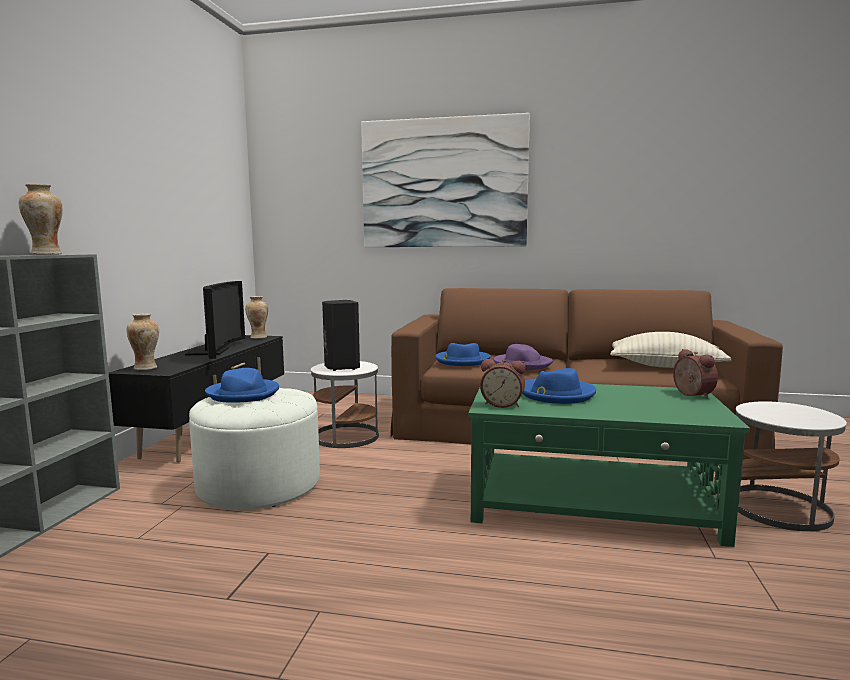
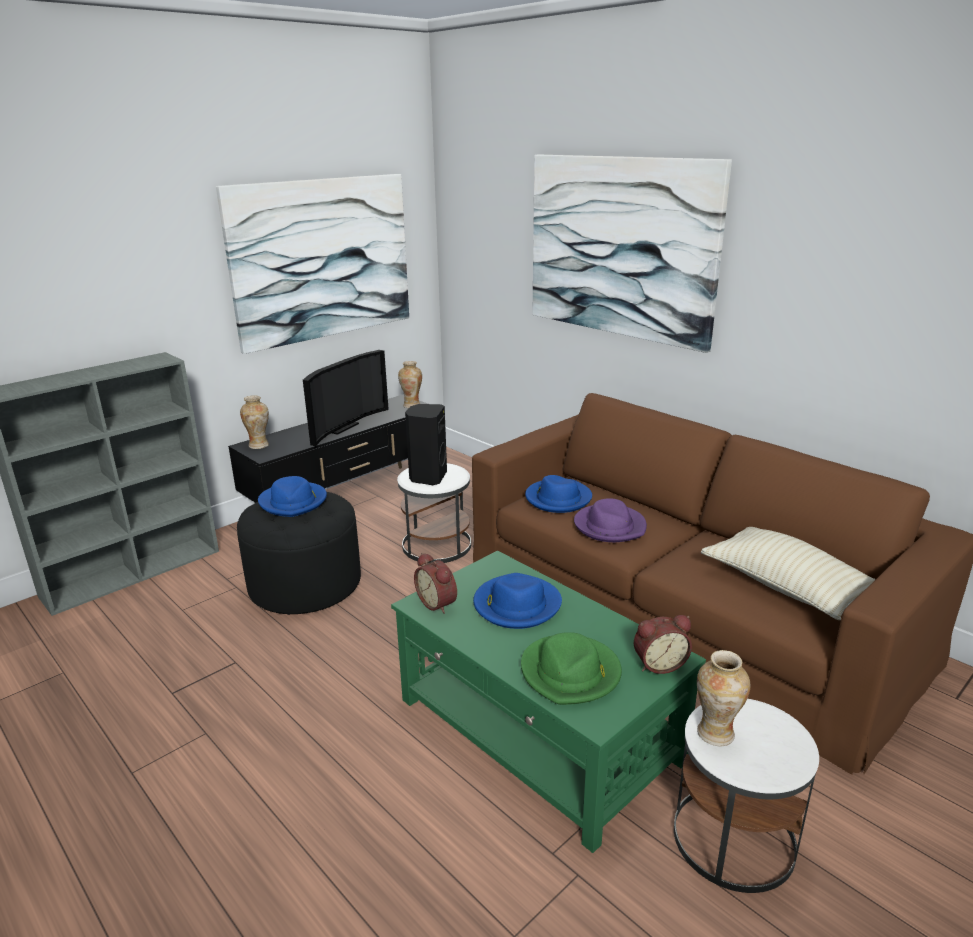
camera: 35 degrees right, 15 degrees up
vase [19,184,63,255] -> vase moved to [697,650,751,747]
white ottoman [189,388,320,510] -> black ottoman [237,492,361,615]
alarm clock [673,349,718,399] -> alarm clock turned 60 degrees clockwise [634,615,692,674]
none -> picture [216,174,409,354]
none -> green hat [521,632,622,705]

